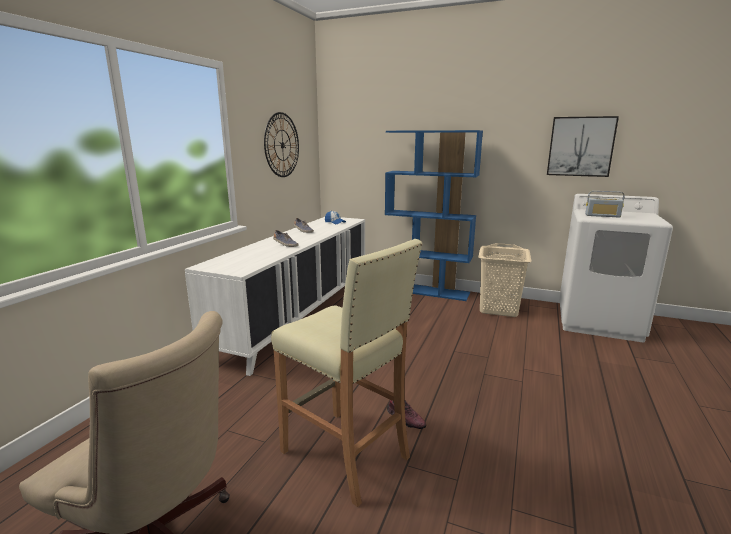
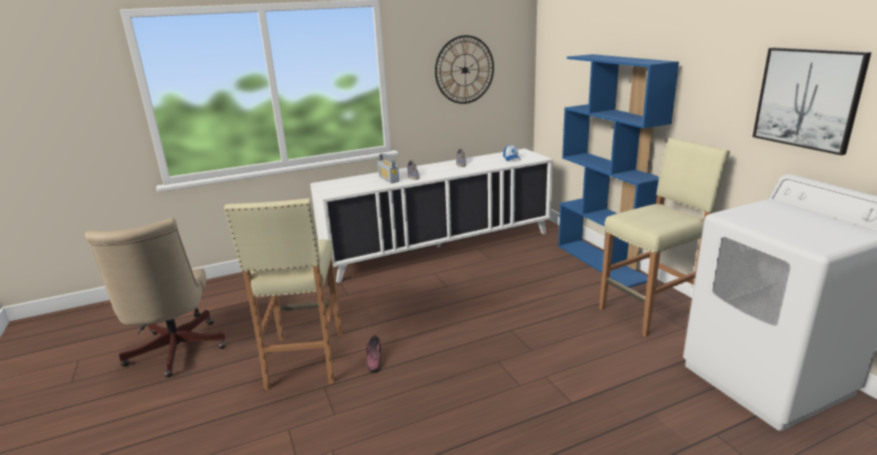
camera: 45 degrees right, 5 degrees up
beige laundry basket [478,243,532,317] -> beige stool [599,138,730,337]
radio [585,191,624,218] -> radio moved to [378,153,399,183]

